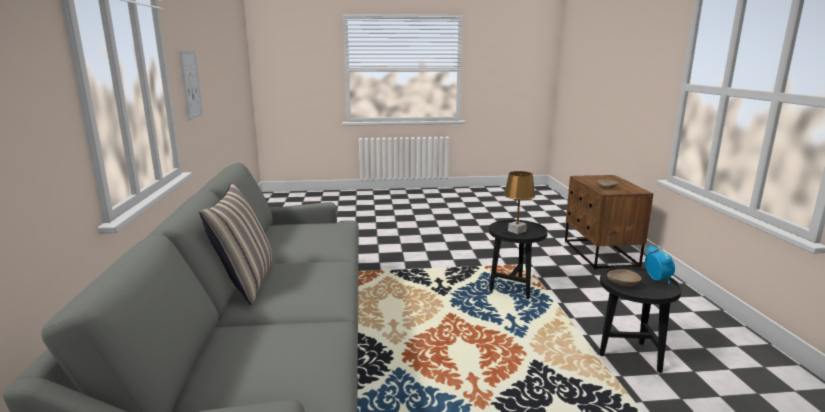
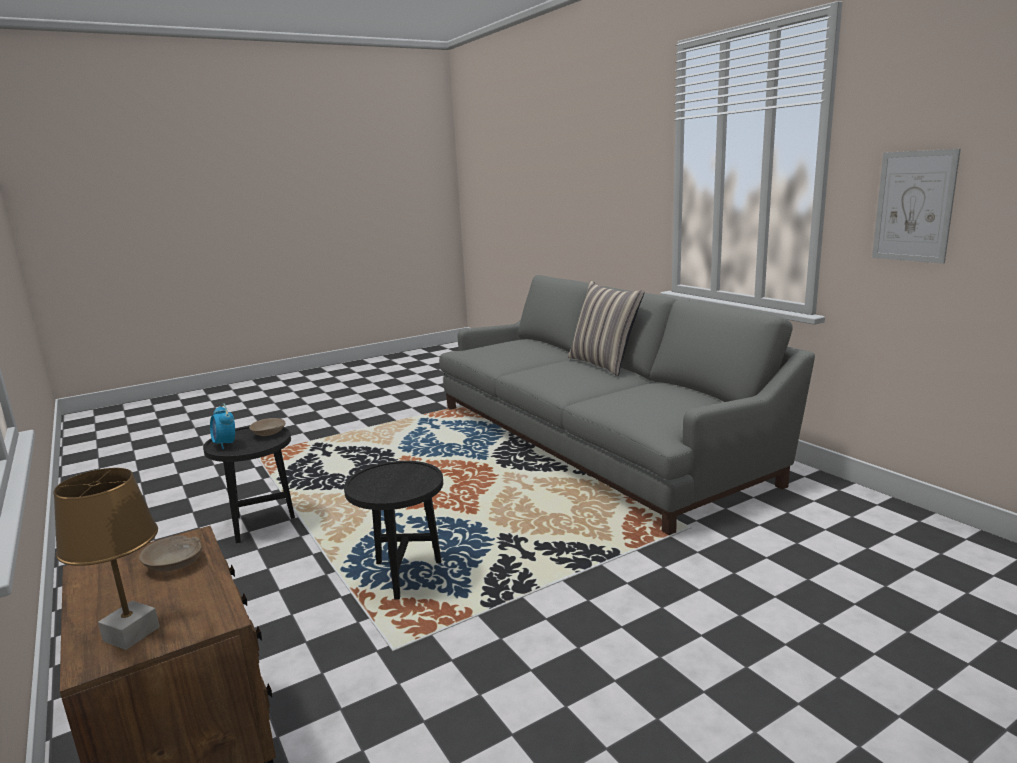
camera: 155 degrees right, 0 degrees up
brown table lamp [504,171,535,234] -> brown table lamp moved to [54,468,160,650]

